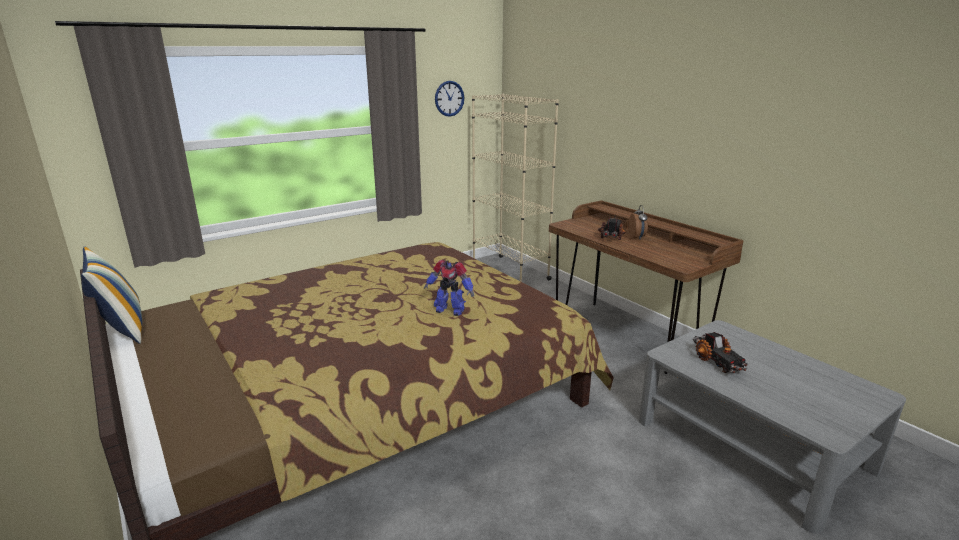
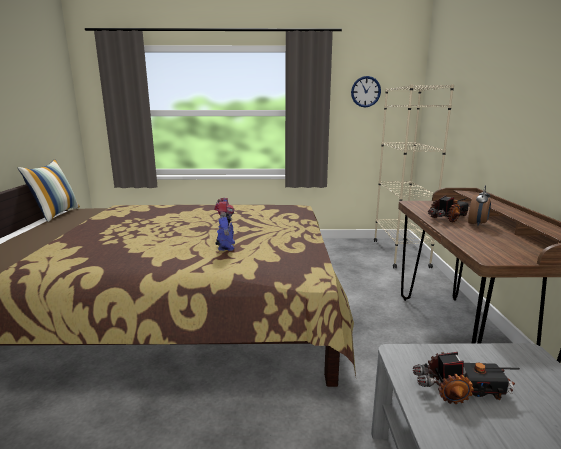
camera: 35 degrees right, 5 degrees down
toy robot [424,260,474,316] -> toy robot turned 150 degrees counterclockwise [214,198,235,251]
toy truck [693,332,748,373] -> toy truck turned 105 degrees counterclockwise [413,352,520,404]

